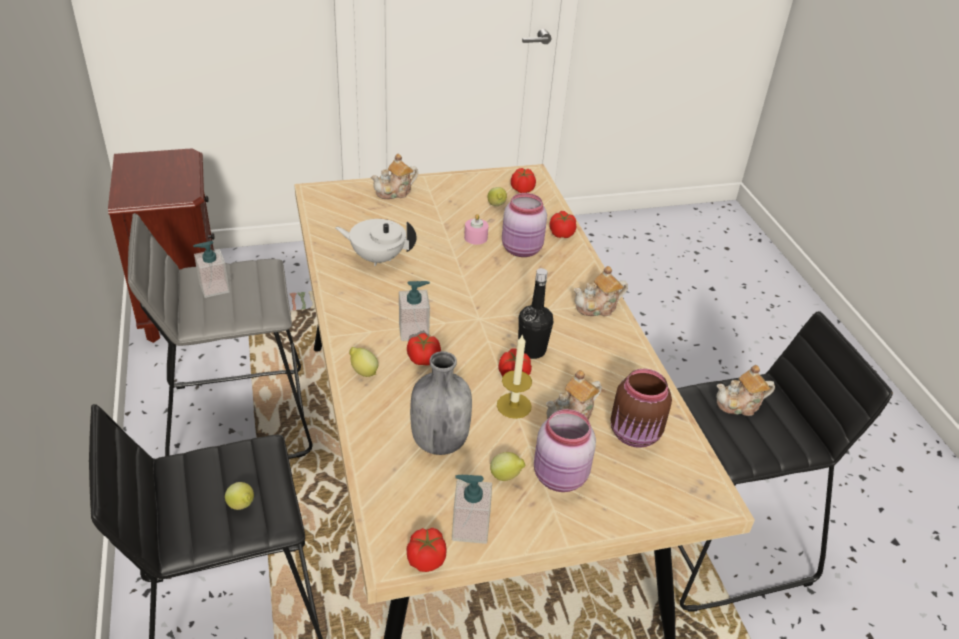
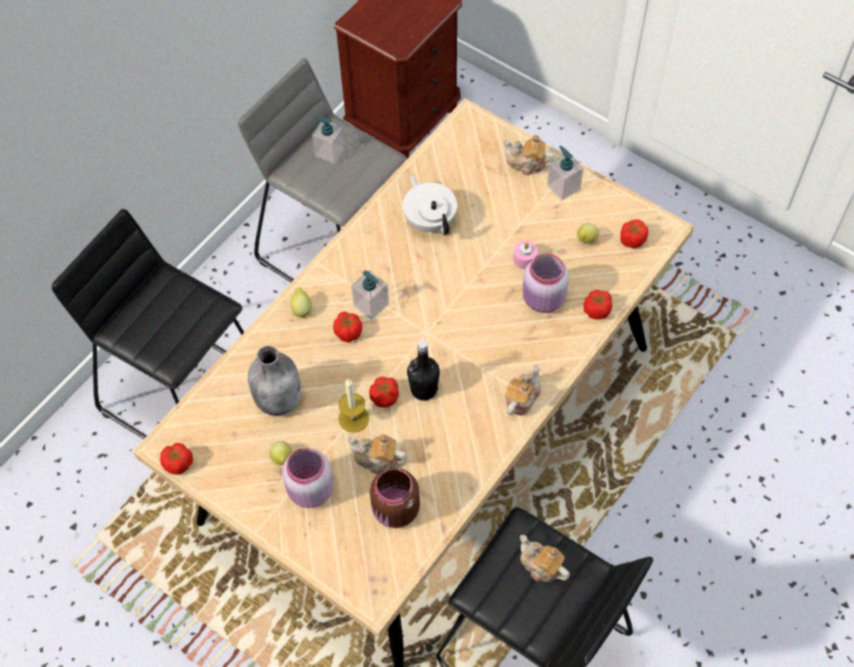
camera: 55 degrees right, 20 degrees up
lemon [225,482,254,510] -> none
soap dispenser [452,475,492,544] -> soap dispenser moved to [547,146,584,201]
teapot [574,266,628,316] -> teapot turned 90 degrees clockwise [505,364,541,416]

